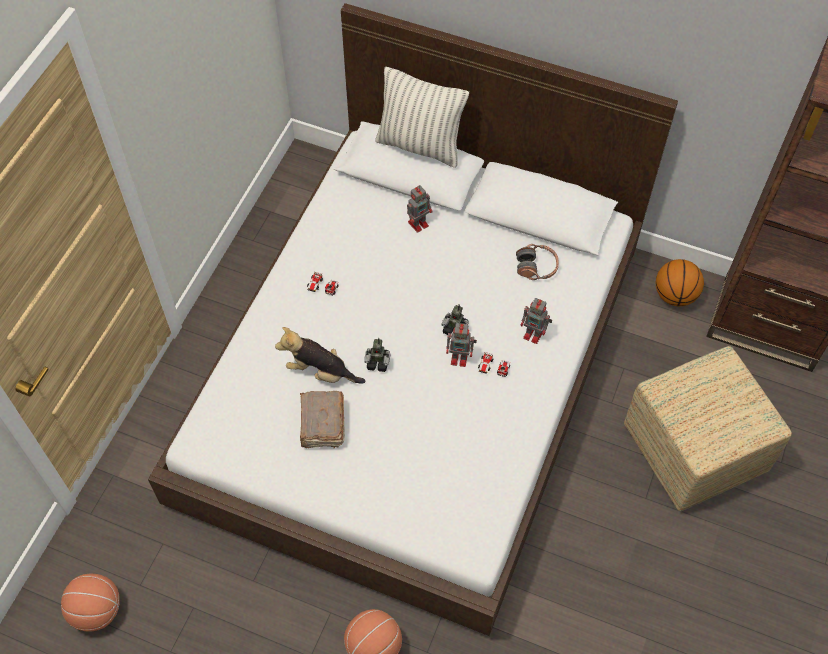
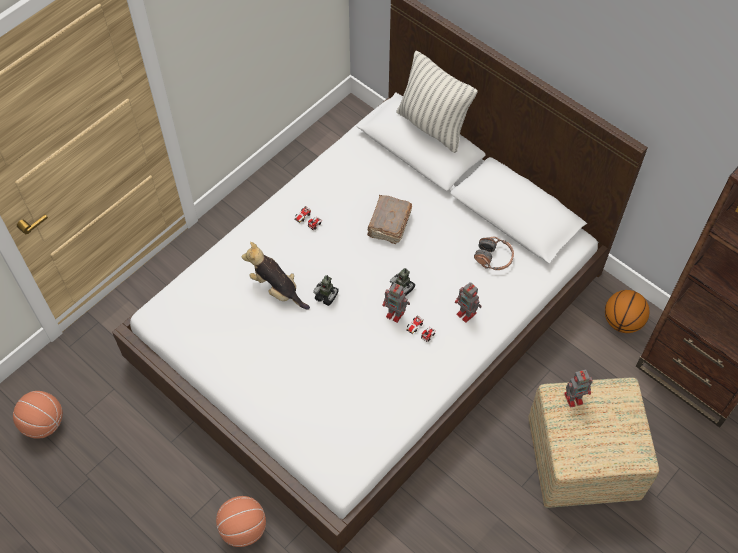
camera: 20 degrees right, 0 degrees up
brown book [300,391,345,448] -> brown book moved to [367,195,412,244]
toy robot [407,185,432,233] -> toy robot moved to [564,369,593,408]

